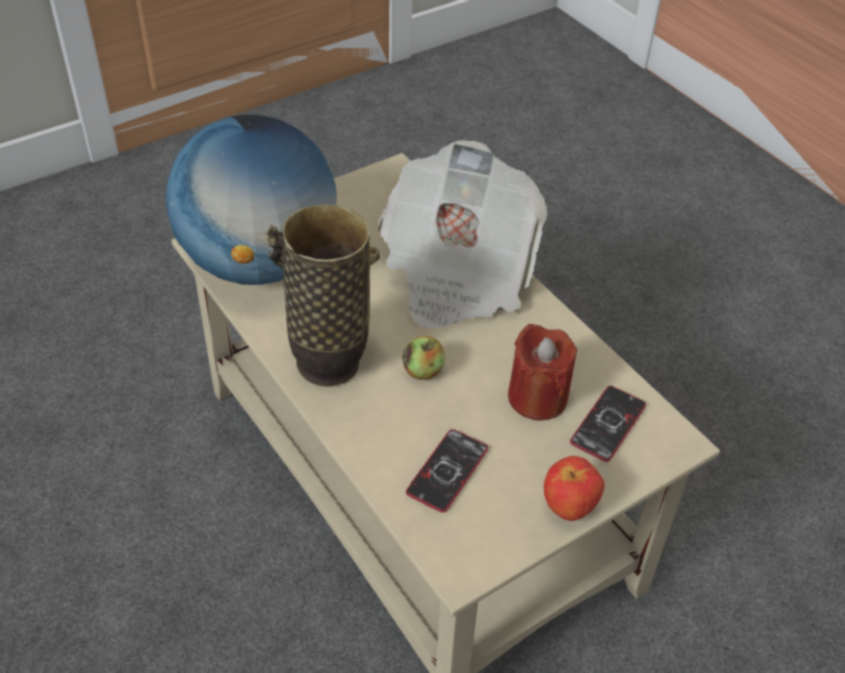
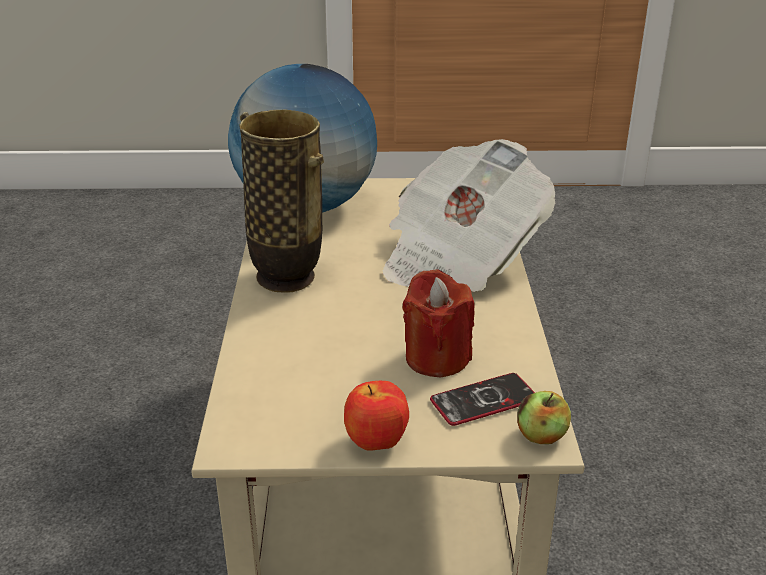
camera: 35 degrees right, 15 degrees down
apple [402,336,445,380] -> apple moved to [517,391,571,444]
phone [406,429,488,513] -> none

